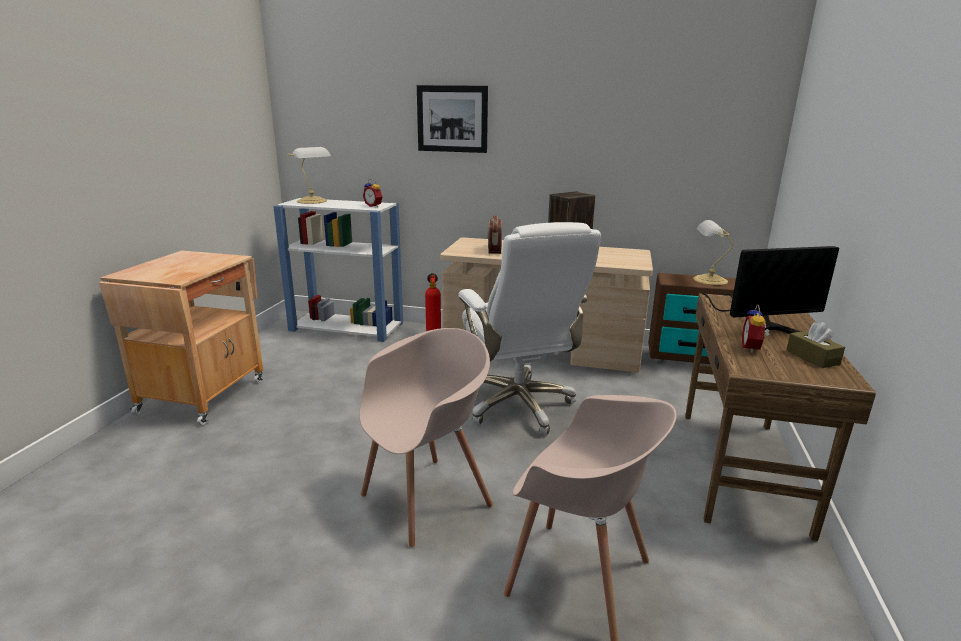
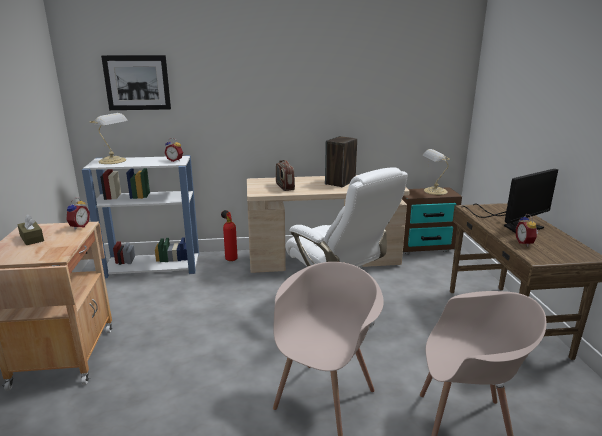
camera: 20 degrees left, 0 degrees up
picture [417,85,488,153] -> picture moved to [101,55,171,110]
brown tissue box [786,322,845,368] -> brown tissue box moved to [17,215,44,245]
none -> alarm clock [66,198,90,230]

